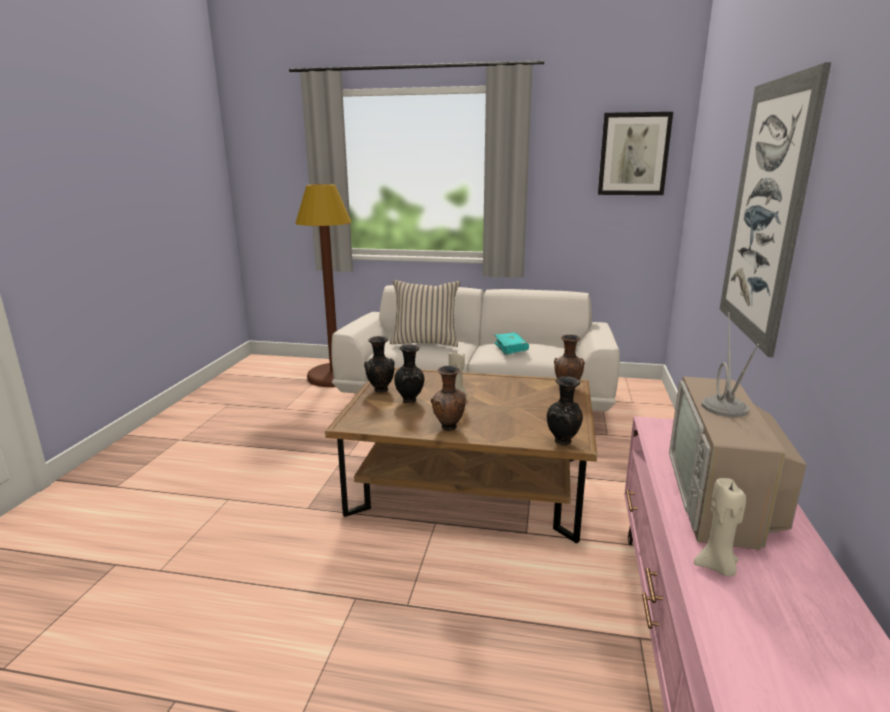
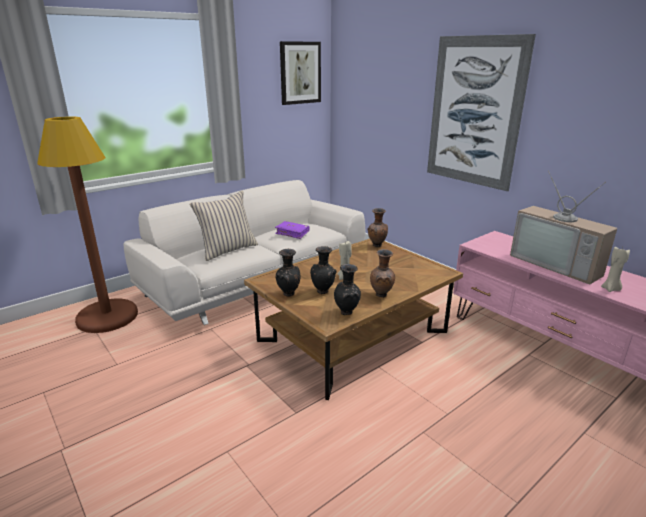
camera: 50 degrees left, 5 degrees up
turquoise book [494,332,529,355] -> purple book [275,221,310,239]
black vase [547,377,583,446] -> black vase moved to [334,264,361,315]

